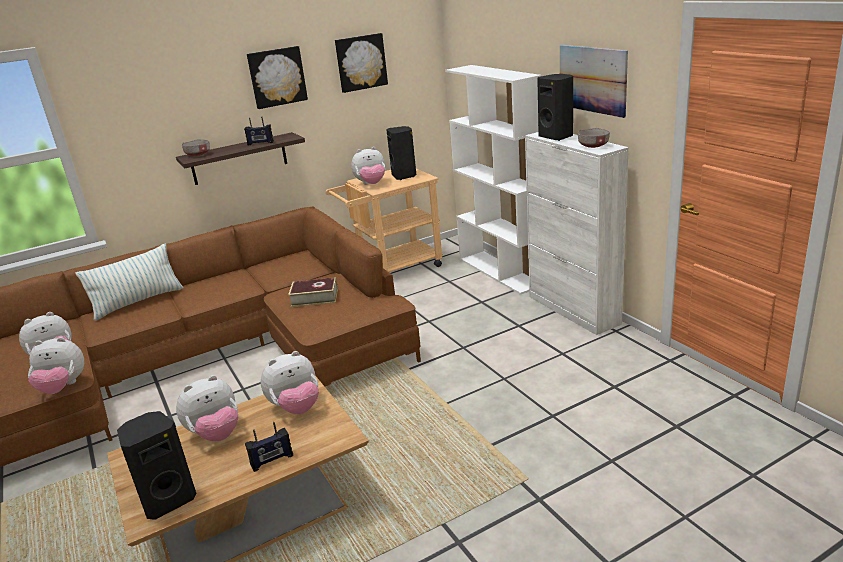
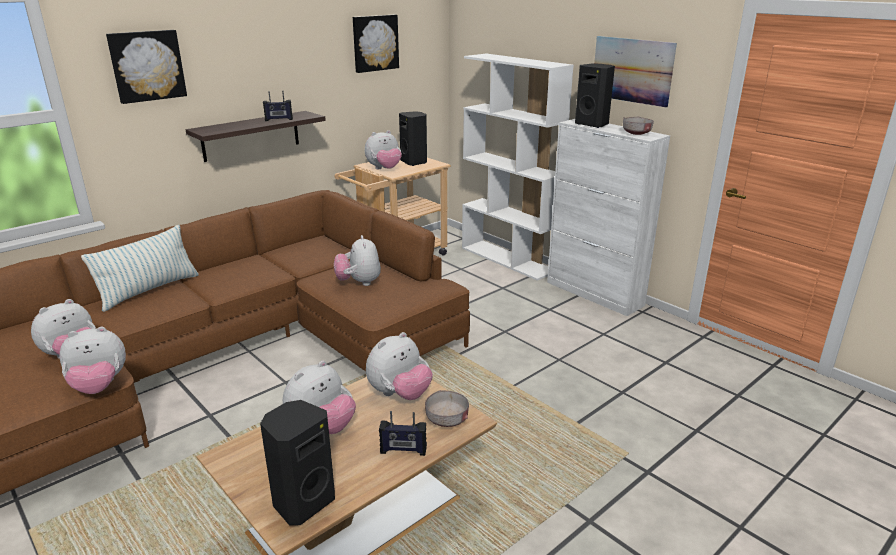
camera: 15 degrees left, 0 degrees up
grey bowl [182,139,210,156] -> grey bowl moved to [425,390,469,427]
radio [245,422,293,472] -> radio turned 45 degrees clockwise [379,411,427,456]
picture [247,46,308,109] -> picture moved to [106,30,187,104]
book [288,277,338,307] -> plush toy [334,235,381,286]

